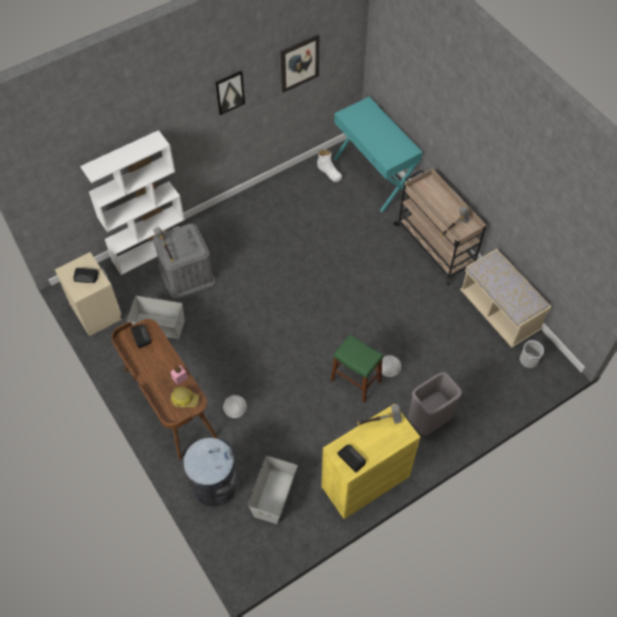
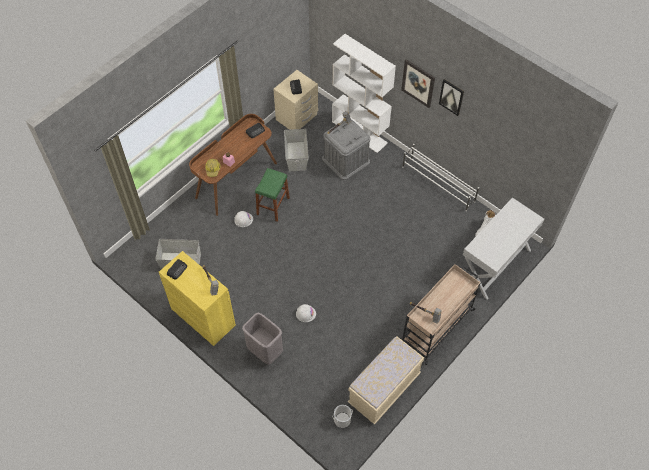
camera: 75 degrees right, 0 degrees up
grey trash can [183,438,238,507] -> none
picture [281,34,319,93] -> picture moved to [401,59,435,108]
green stool [331,334,384,403] -> green stool moved to [255,168,290,222]
turquoise console table [334,97,423,212] -> white console table [463,197,544,300]
none -> white shoe rack [402,144,479,211]

